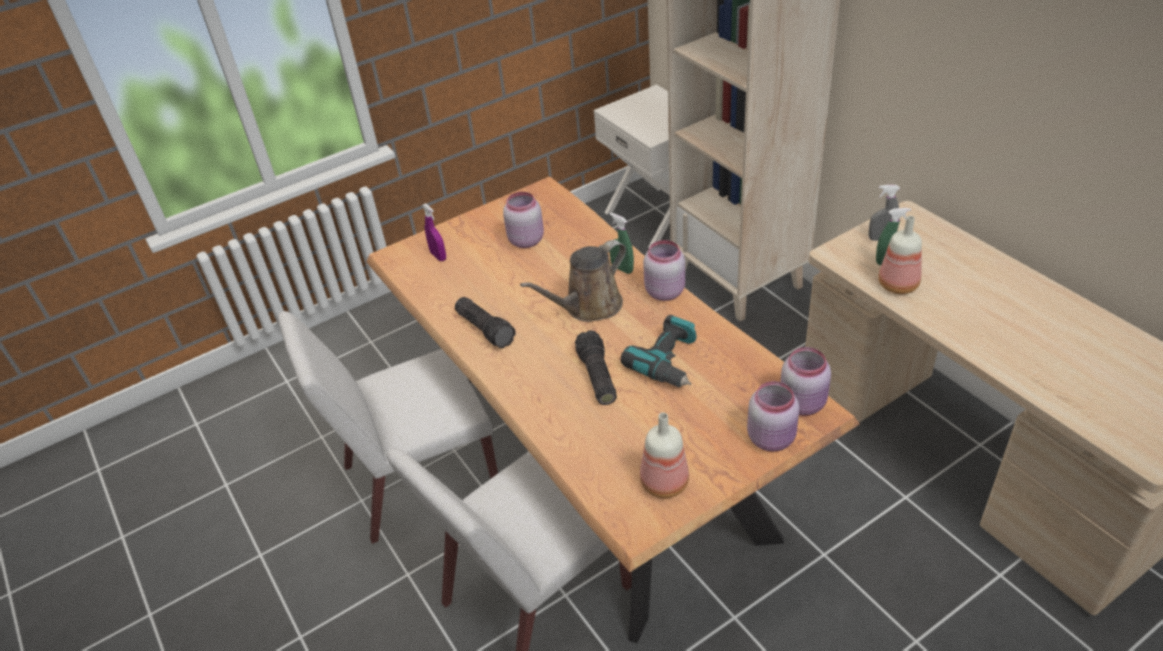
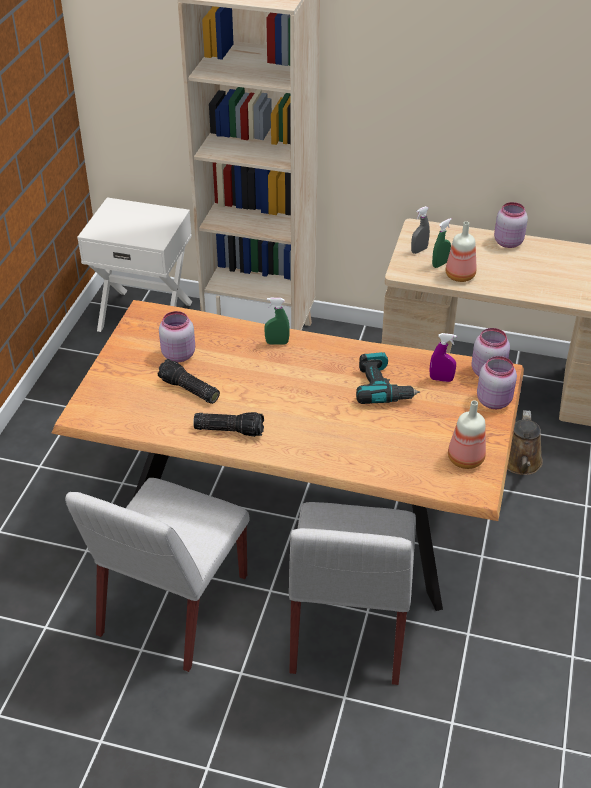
camera: 45 degrees left, 0 degrees up
purple spray bottle [422,203,446,261] -> purple spray bottle moved to [429,333,457,382]
brown watering can [520,240,626,322] -> brown watering can moved to [507,410,543,475]
flashlight [575,330,617,405] -> flashlight moved to [158,359,220,404]
pink jar [643,240,685,301] -> pink jar moved to [494,202,528,248]

